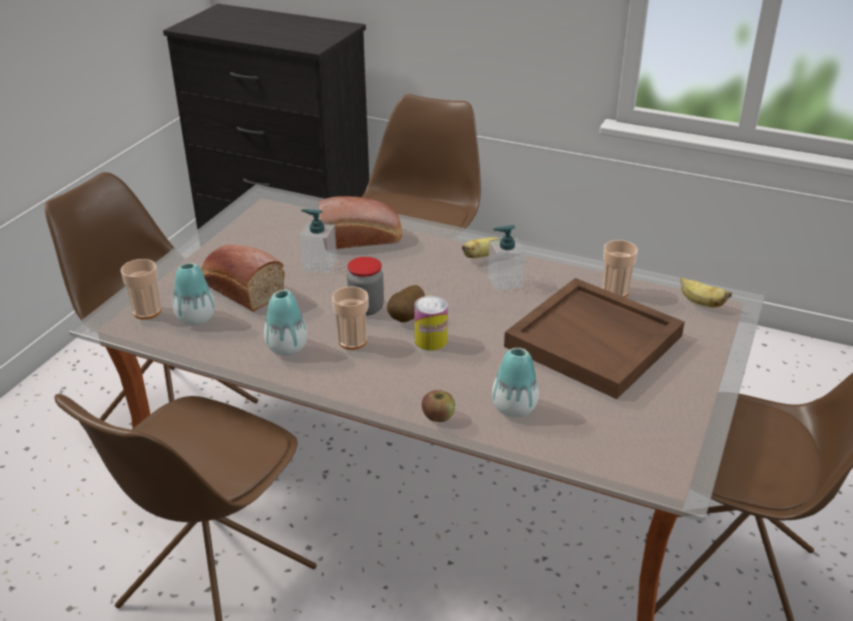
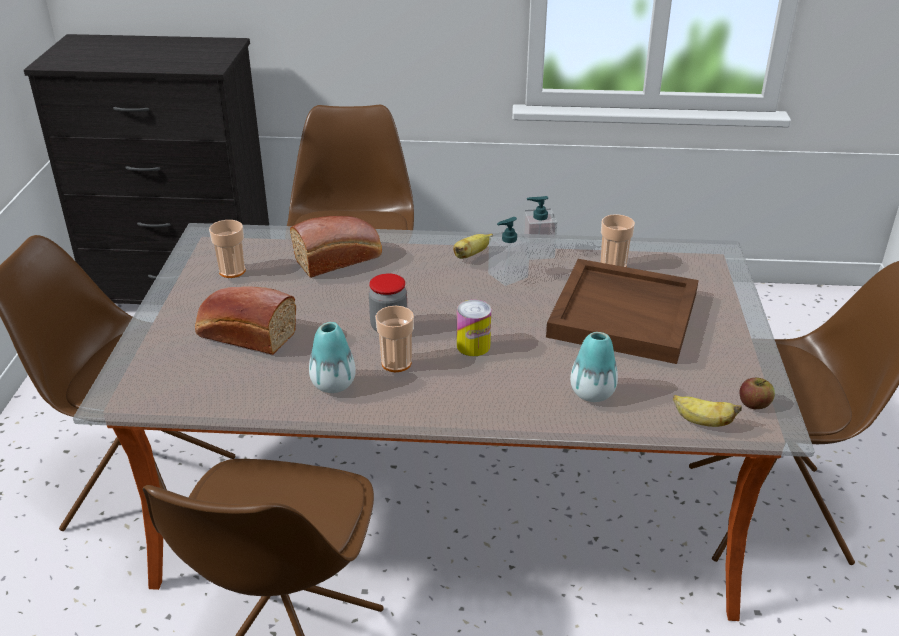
camera: 20 degrees left, 0 degrees up
cup [121,259,161,319] -> cup moved to [209,220,246,278]
vase [173,263,215,326] -> none
soap dispenser [299,209,337,273] -> soap dispenser moved to [523,196,557,260]
potato [387,285,425,322] -> none
apple [422,390,455,422] -> apple moved to [739,378,775,409]
banana [680,277,732,307] -> banana moved to [673,395,742,427]

